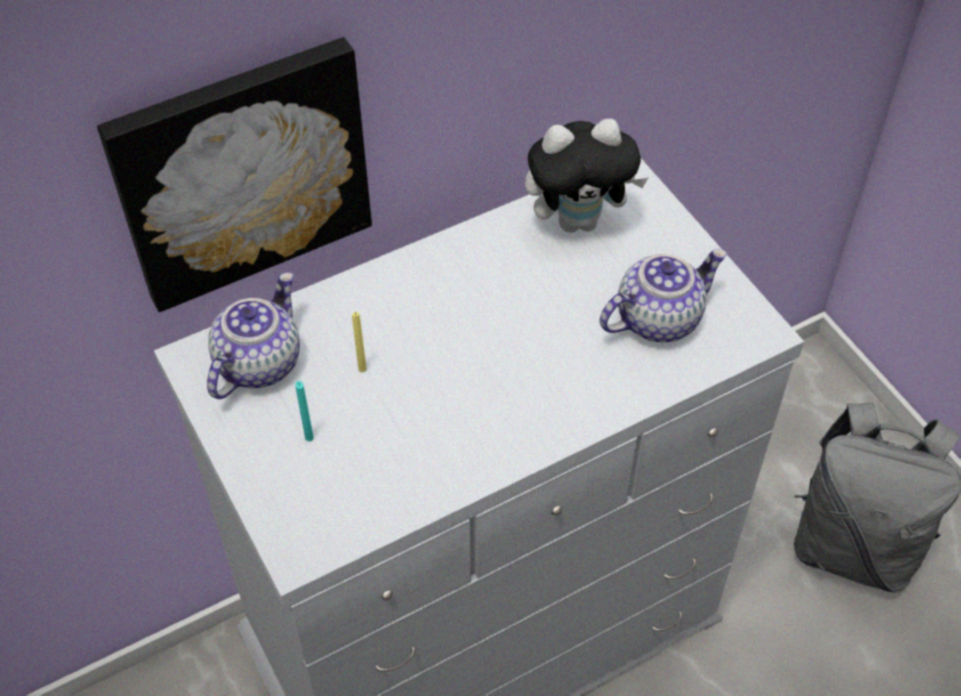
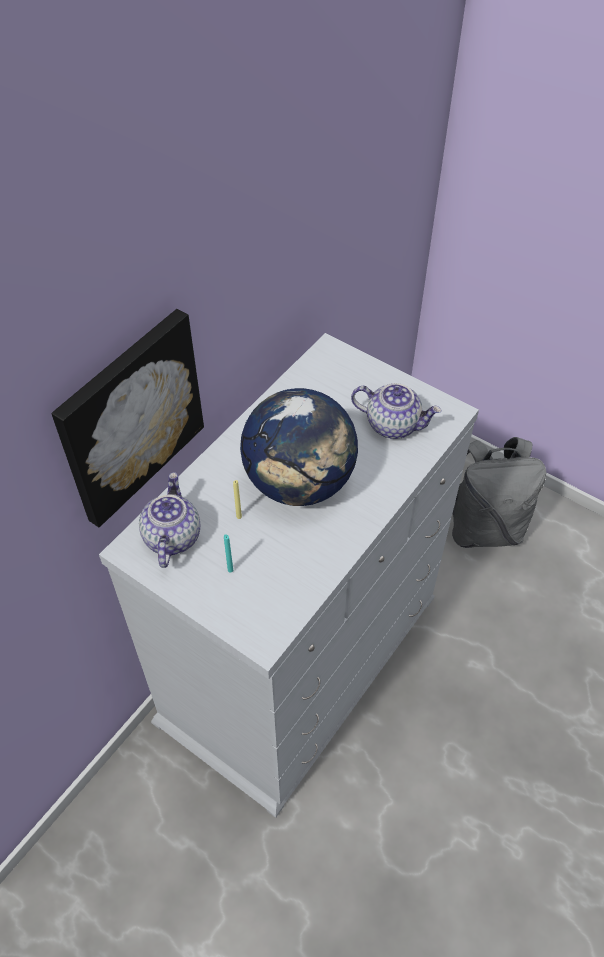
camera: 25 degrees left, 0 degrees up
plush toy [525,119,648,233] -> none
teapot [600,249,727,342] -> teapot turned 75 degrees clockwise [351,383,442,439]
none -> globe [240,388,358,506]

